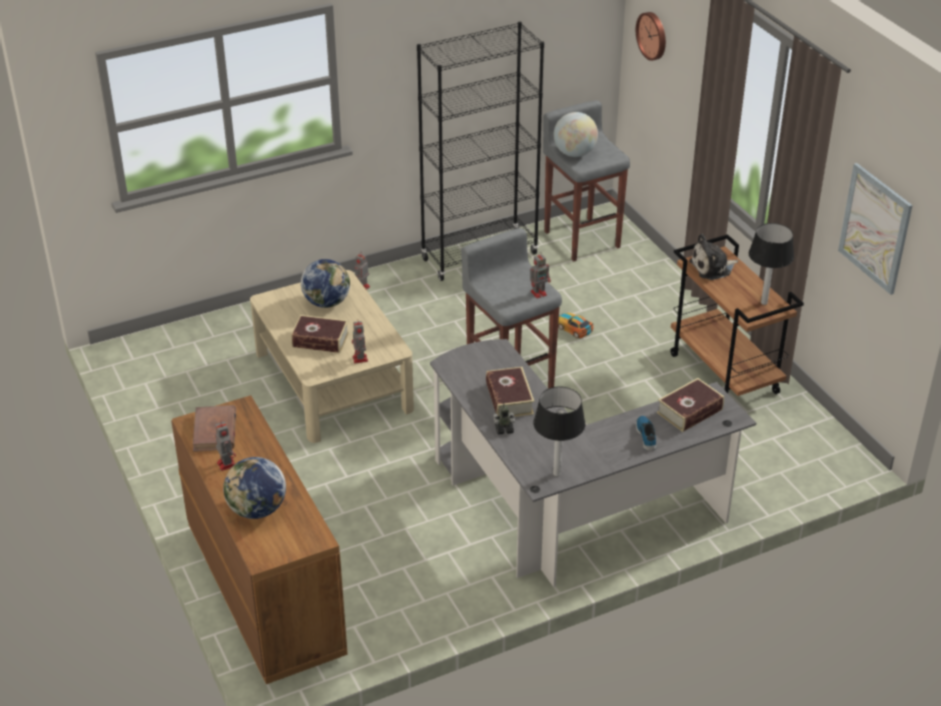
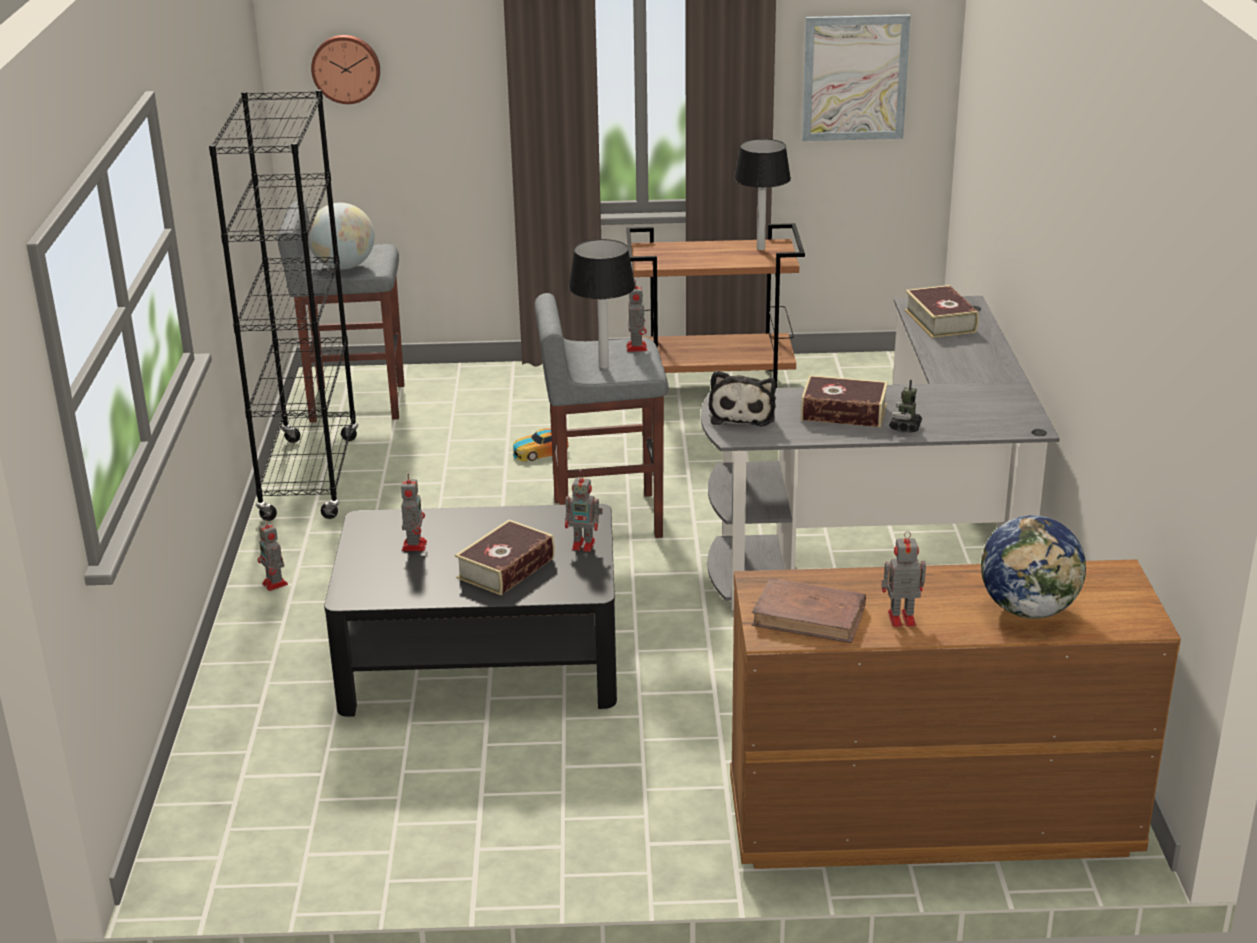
camera: 65 degrees left, 10 degrees down
beige coffee table [250,270,414,443] -> black coffee table [324,504,617,717]
globe [301,259,350,308] -> toy robot [401,473,427,551]
table lamp [533,387,585,476] -> table lamp moved to [568,239,636,369]
shoe [636,416,657,451] -> none
plush toy [689,234,738,280] -> plush toy moved to [708,371,776,426]

